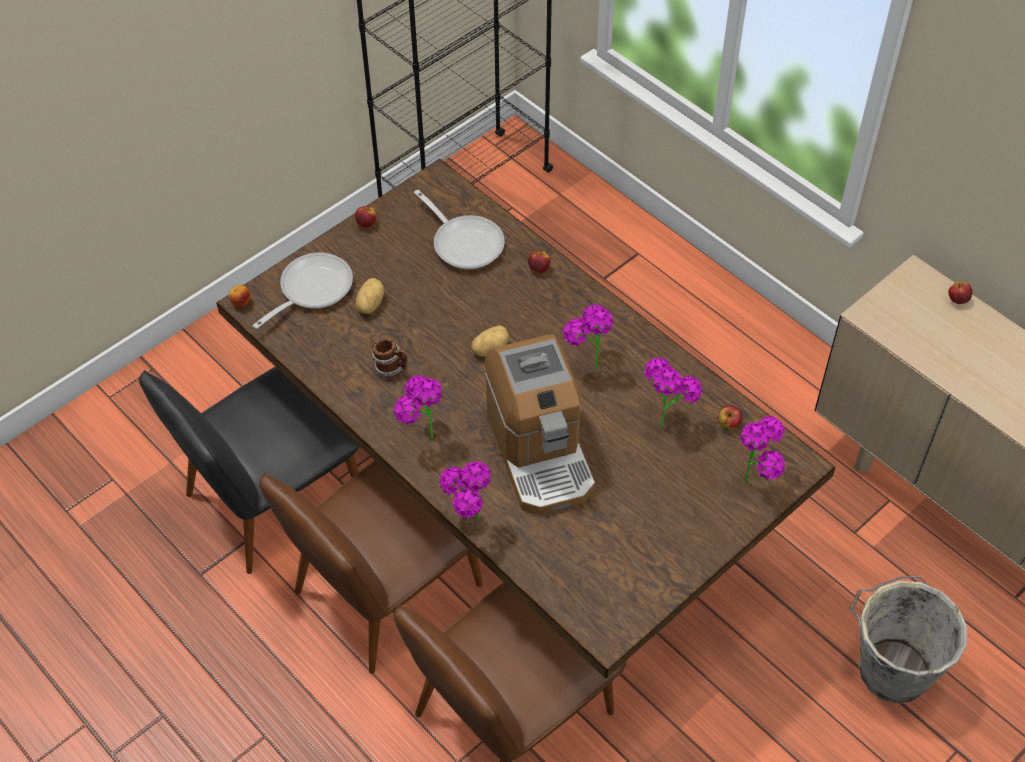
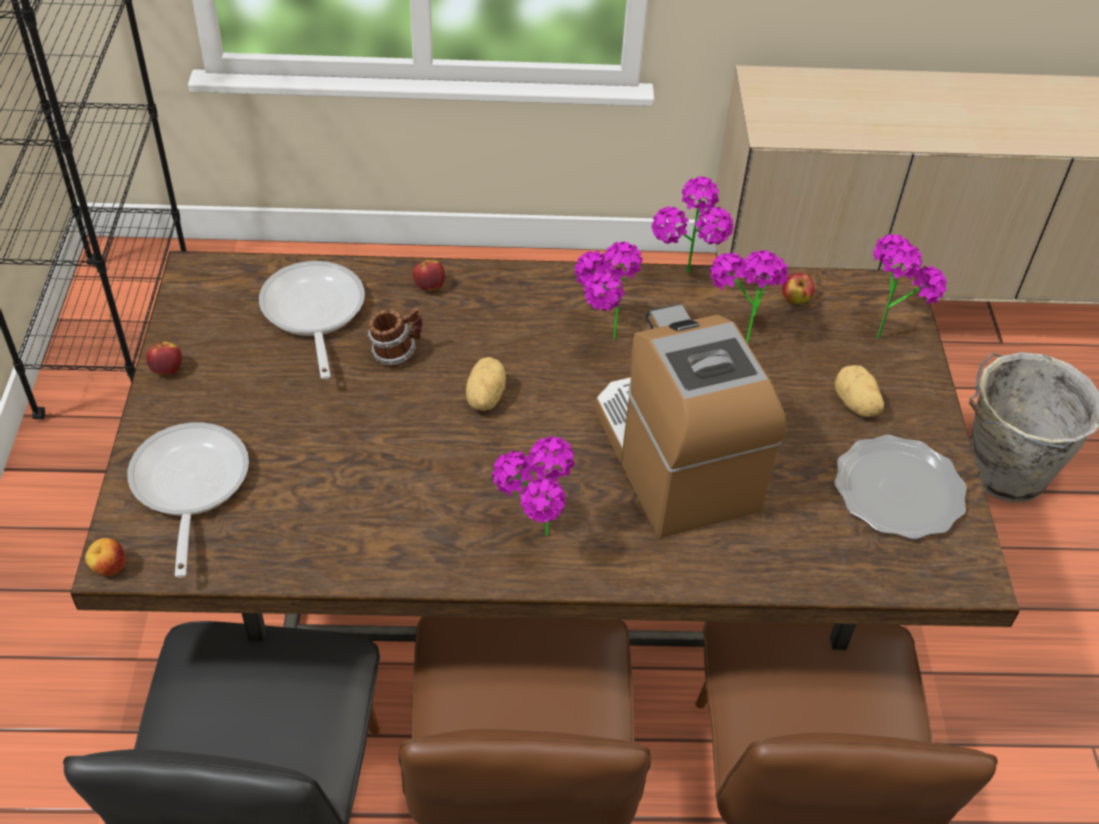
camera: 50 degrees left, 5 degrees down
potato [356,278,384,314] -> potato moved to [835,365,884,417]
mug [372,338,407,378] -> mug moved to [367,307,423,367]
frying pan [414,190,505,269] -> frying pan turned 105 degrees counterclockwise [259,261,365,379]
potted plant [439,461,490,520] -> potted plant moved to [652,176,734,273]
coffee machine [485,334,595,515] -> coffee machine turned 135 degrees counterclockwise [595,305,786,538]
apple [948,282,973,304] -> none
none -> plate [834,435,967,539]

